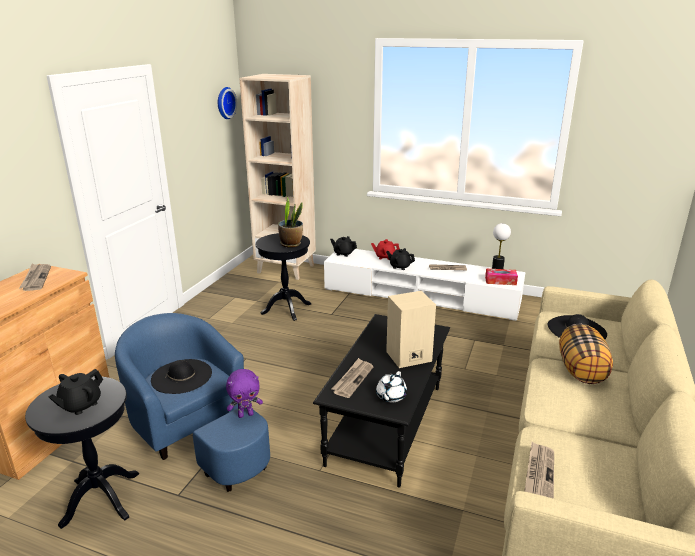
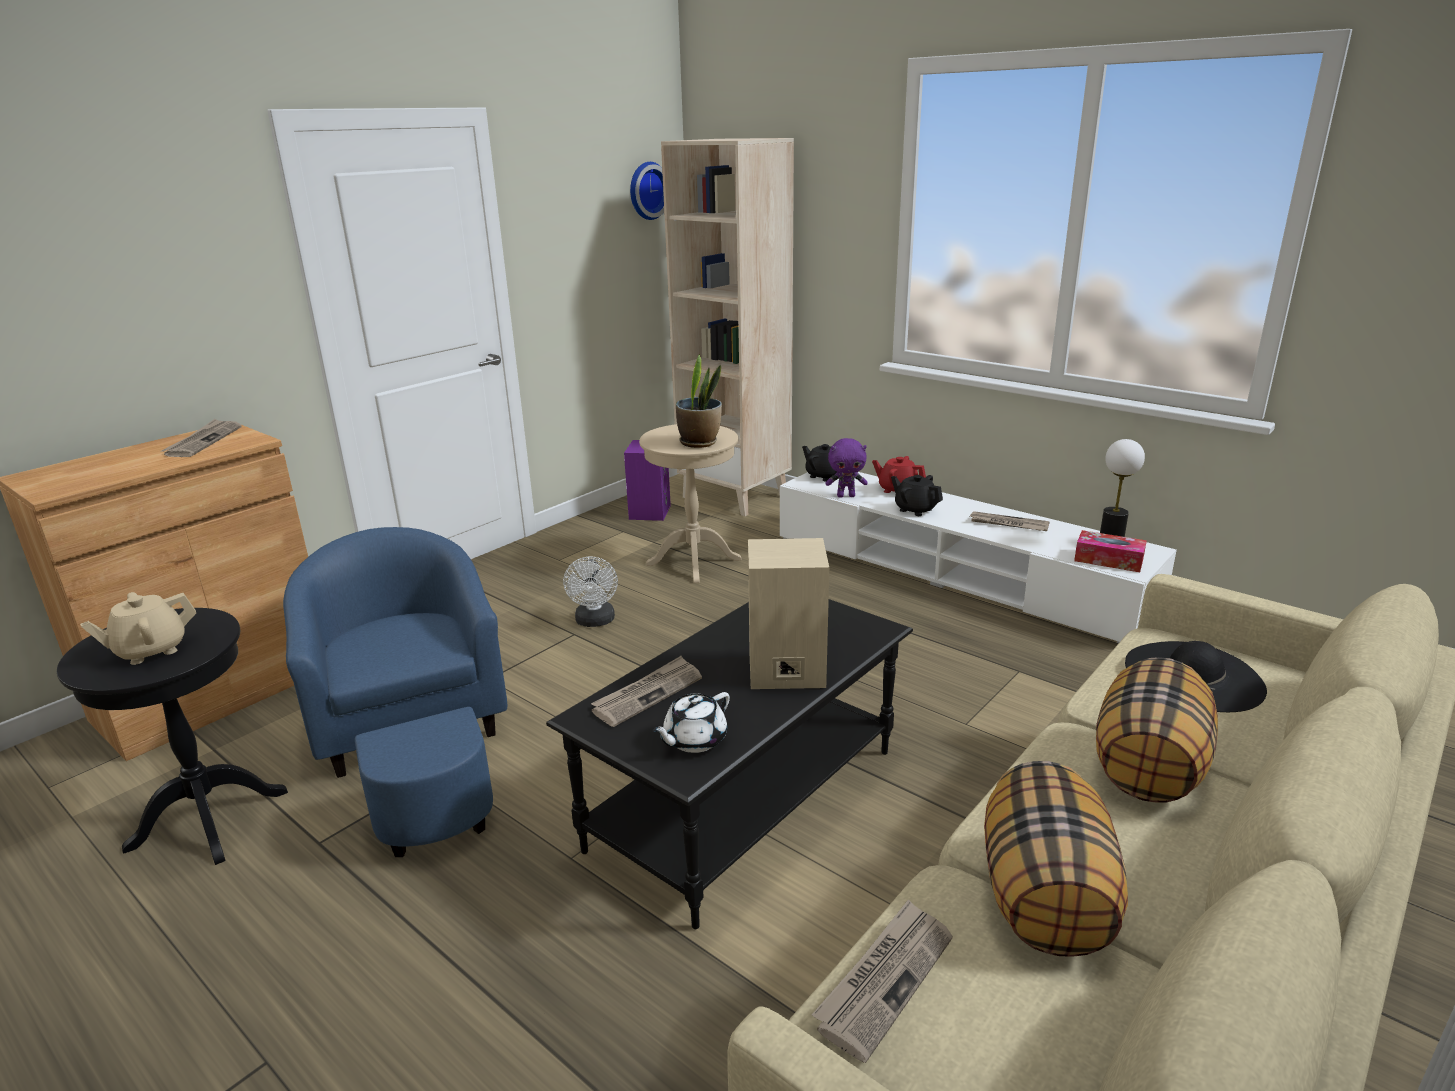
camera: 20 degrees right, 0 degrees up
black teapot [49,369,103,415] -> beige teapot [80,592,196,665]
black hat [151,359,212,394] -> none
purple plush toy [226,369,263,418] -> purple plush toy moved to [826,438,868,497]
black side table [255,233,311,321] -> beige side table [639,424,742,583]
none -> white fan [563,557,618,627]
none -> purple speaker [624,440,671,521]
none -> pillow [984,761,1128,956]

